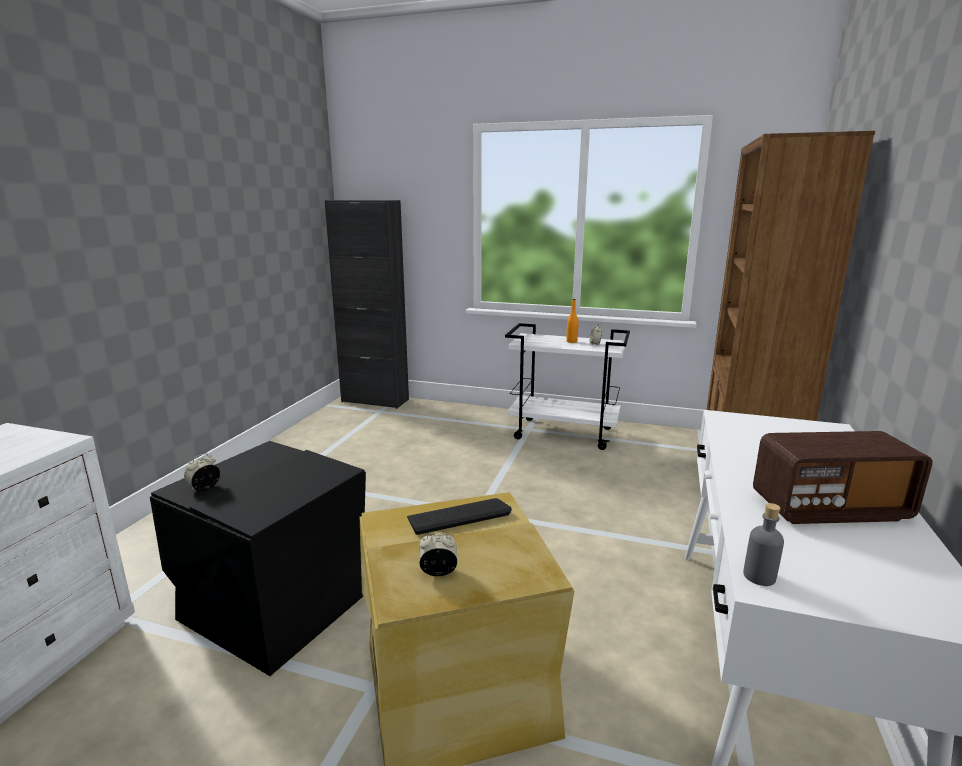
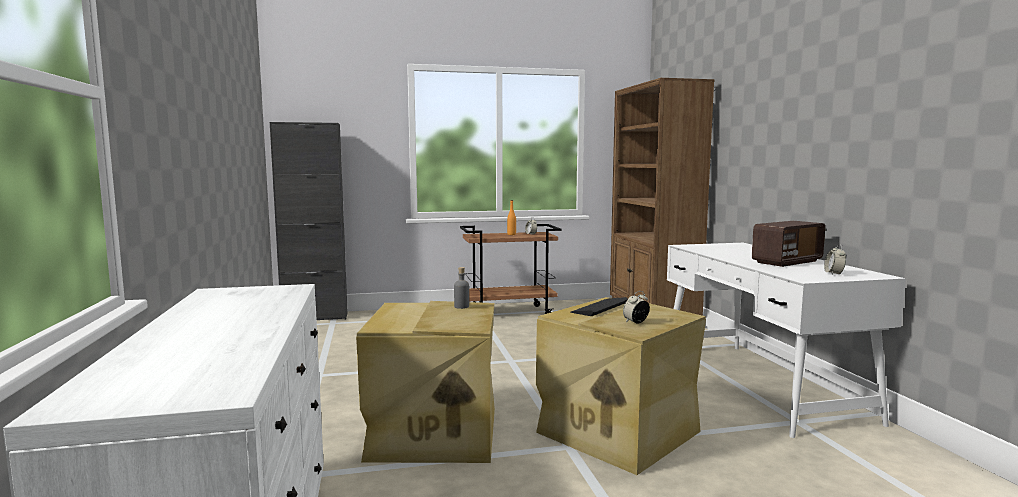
camera: 30 degrees left, 10 degrees down
black storage box [150,441,366,676] -> beige storage box [356,301,495,463]
alarm clock [184,453,220,491] -> alarm clock moved to [824,244,846,275]
white cart [505,323,630,450] -> brown cart [460,224,561,314]
grey bottle [743,503,784,586] -> grey bottle moved to [454,267,469,309]

